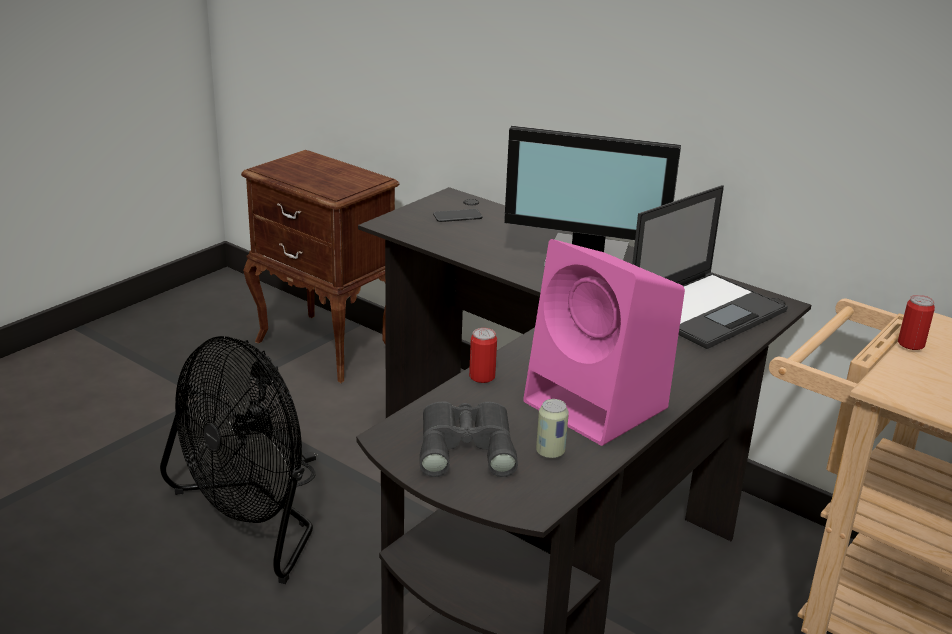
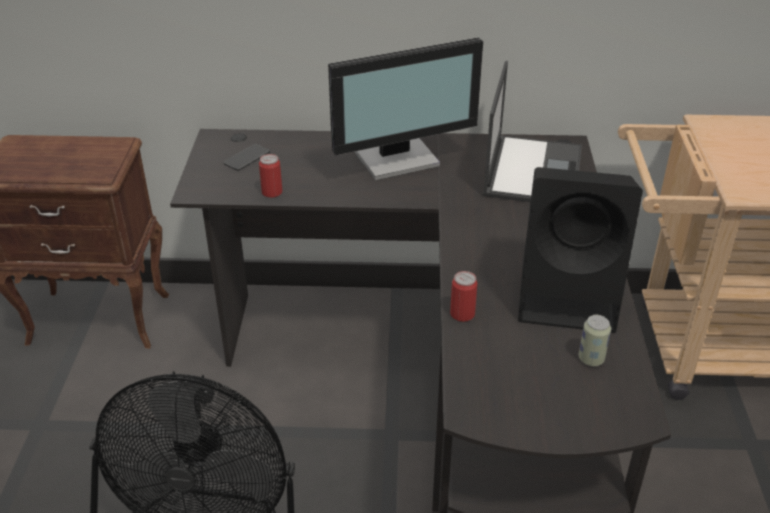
camera: 35 degrees left, 10 degrees up
grey binoculars [420,401,518,477] -> none
pink speaker [523,239,685,446] -> black speaker [518,167,643,333]
can [898,295,935,350] -> can moved to [259,154,282,198]

